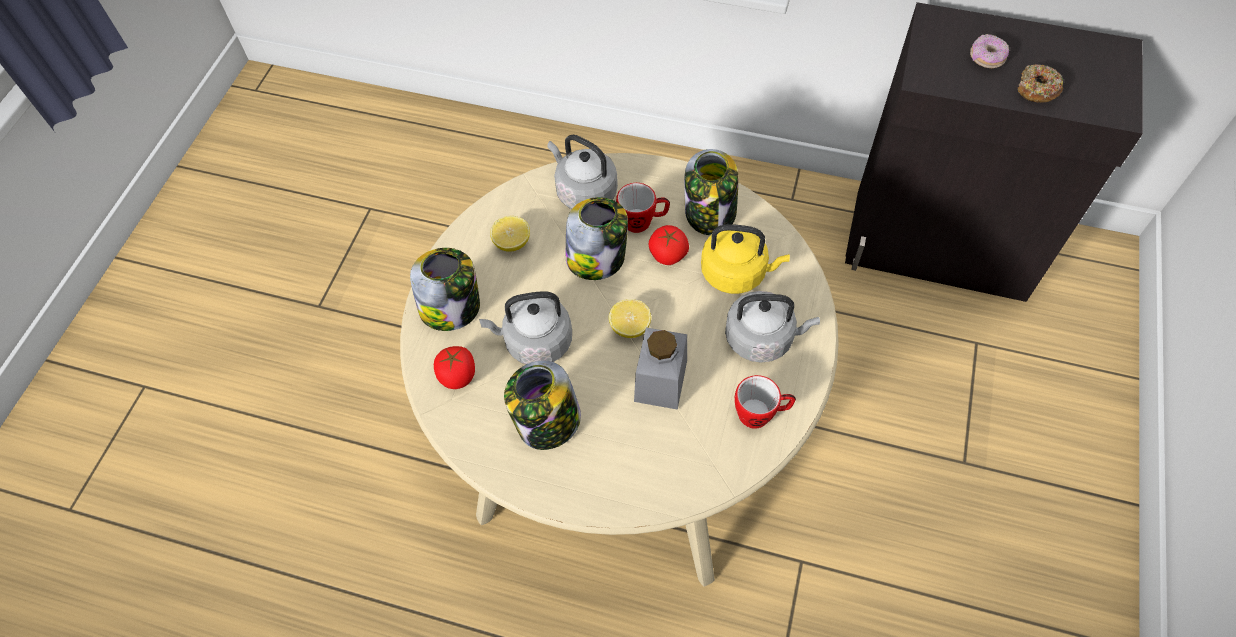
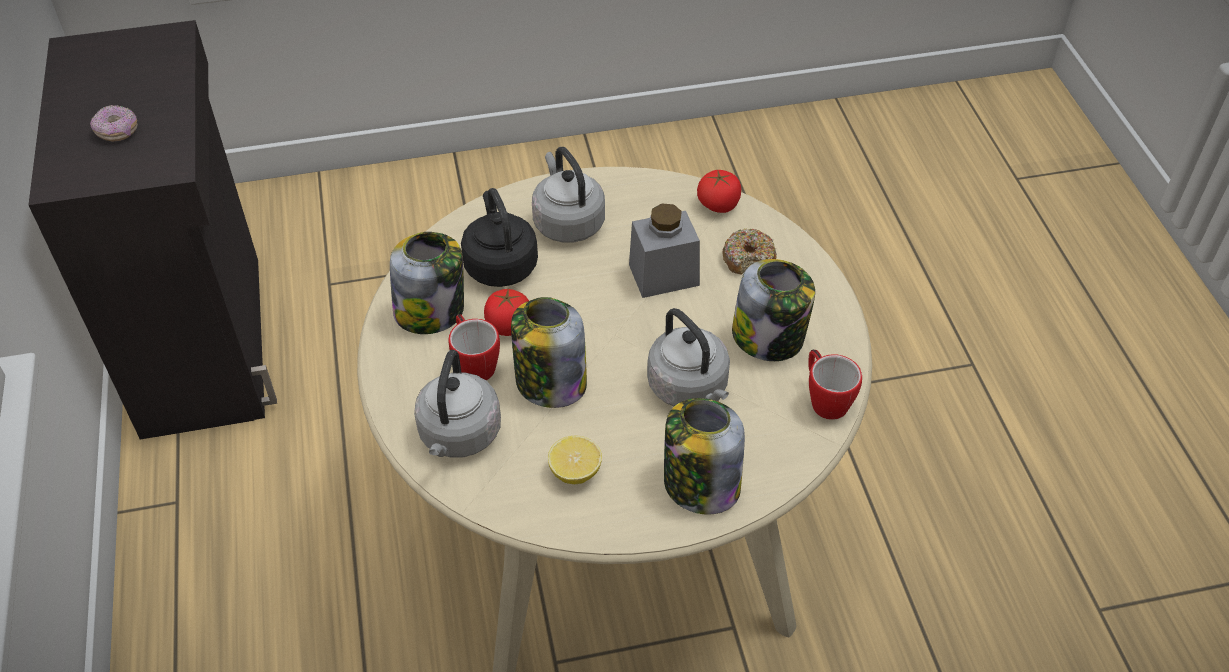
camera: 120 degrees left, 10 degrees down
tomato [434,346,475,389] -> tomato moved to [697,169,741,213]
lemon [609,299,651,338] -> none
yellow kettle [701,224,790,294] -> black kettle [461,188,538,287]
mug [734,375,796,429] -> mug moved to [808,349,862,420]
donut [1017,64,1063,103] -> donut moved to [722,228,777,275]

